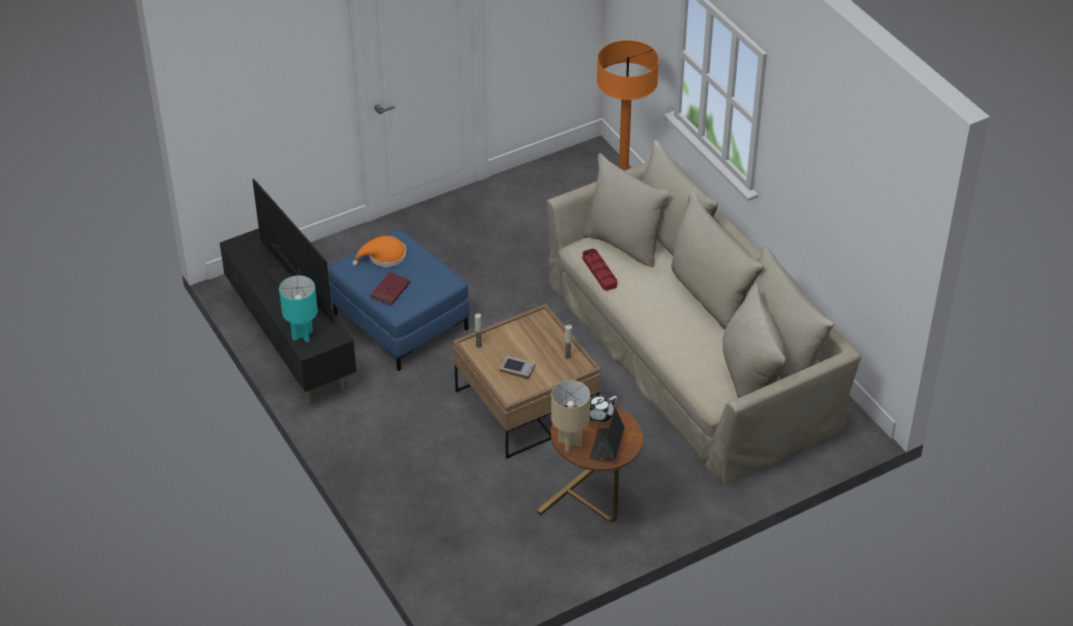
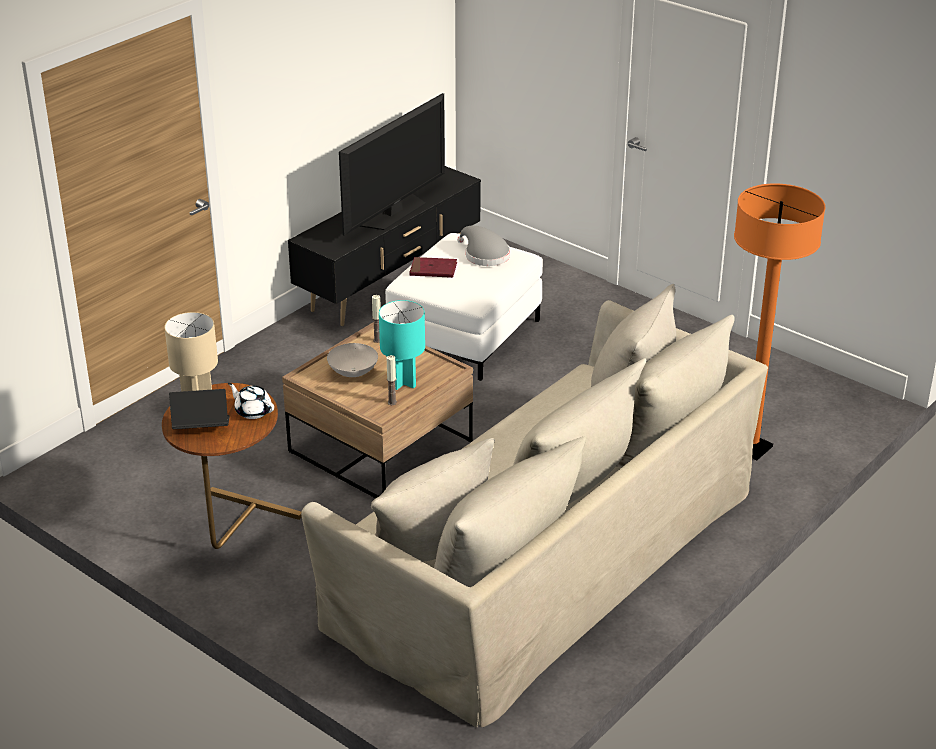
camera: 70 degrees right, 10 degrees down
turquoise table lamp [279,275,318,342] -> turquoise table lamp moved to [379,300,425,390]
blue ottoman [328,229,470,371] -> white ottoman [385,233,543,381]
orange hat [352,236,406,267] -> grey hat [457,226,510,266]
book [500,356,536,379] -> white bowl [327,343,378,377]
red tray [583,249,617,291] -> none

